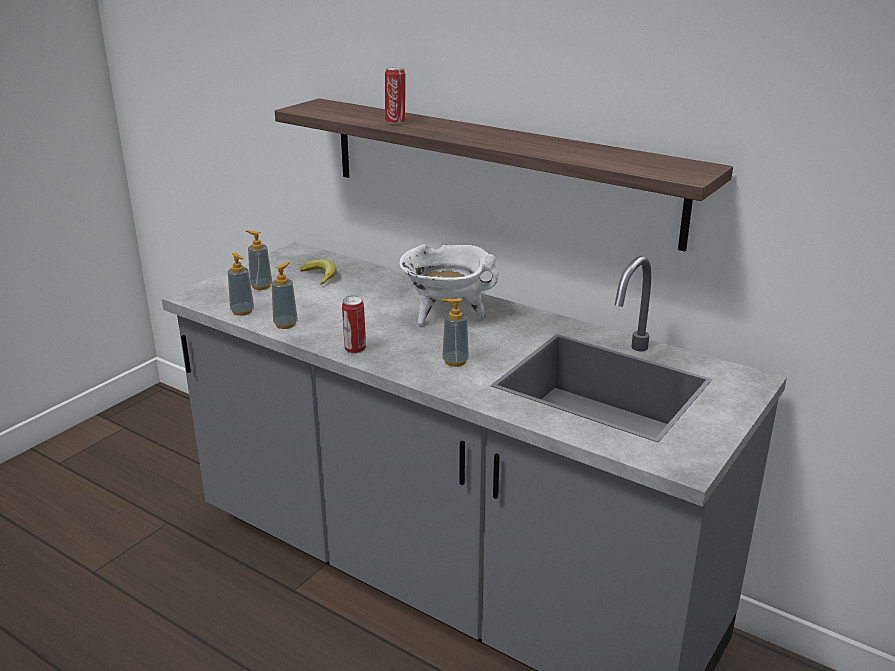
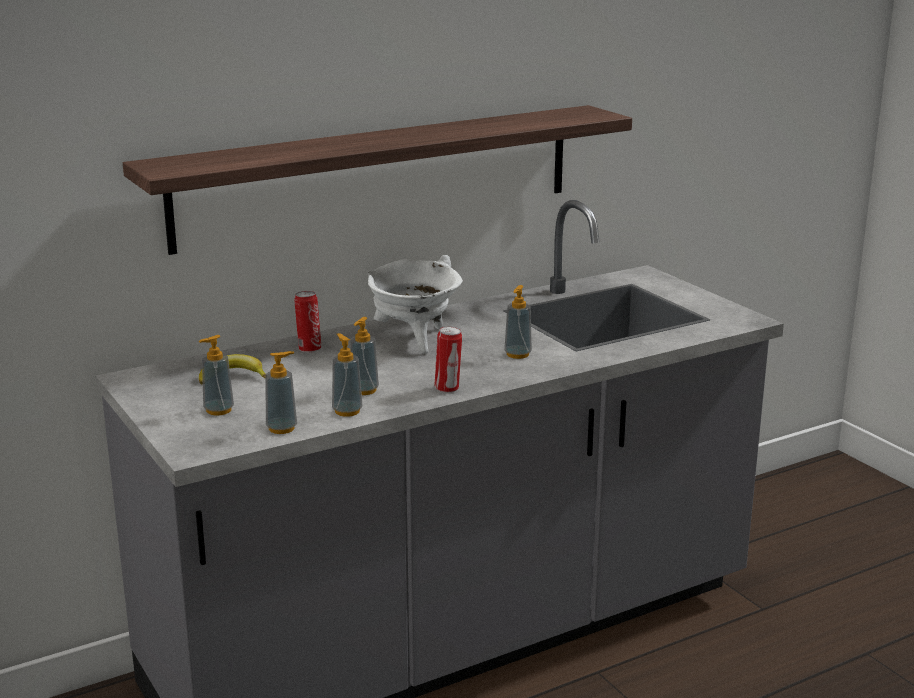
camera: 65 degrees left, 5 degrees down
can [385,68,406,124] -> can moved to [294,291,321,353]
none -> soap dispenser [350,317,379,395]

